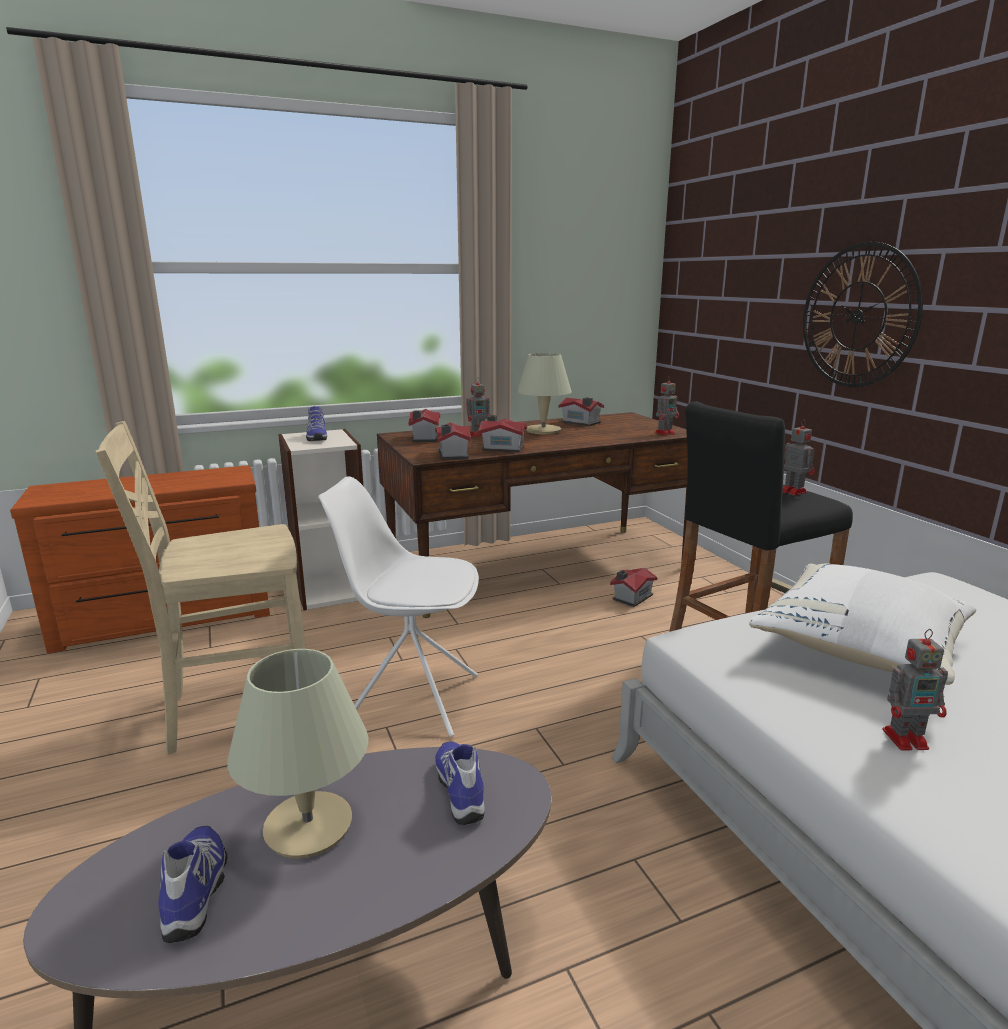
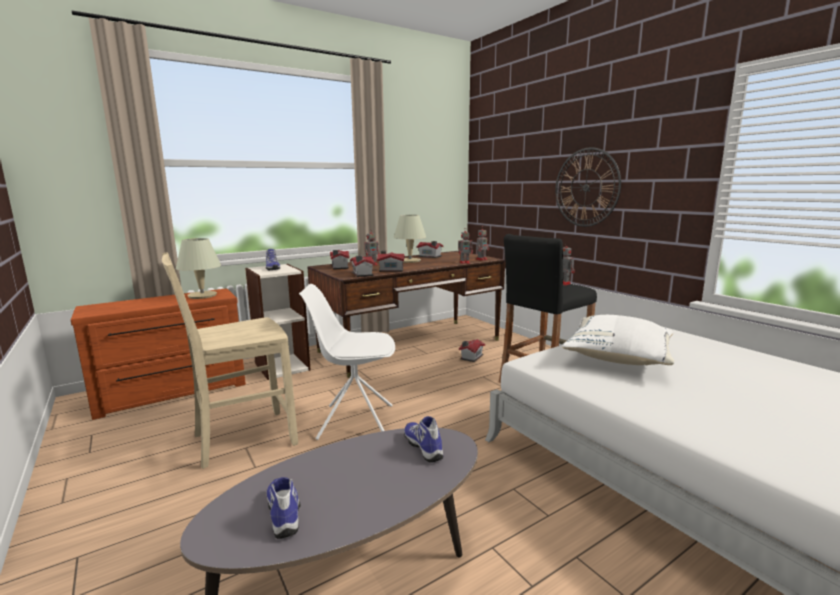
camera: 10 degrees left, 5 degrees down
beige table lamp [227,649,368,859] -> beige table lamp moved to [176,238,221,299]
toy robot [882,629,948,751] -> toy robot moved to [458,229,473,264]

